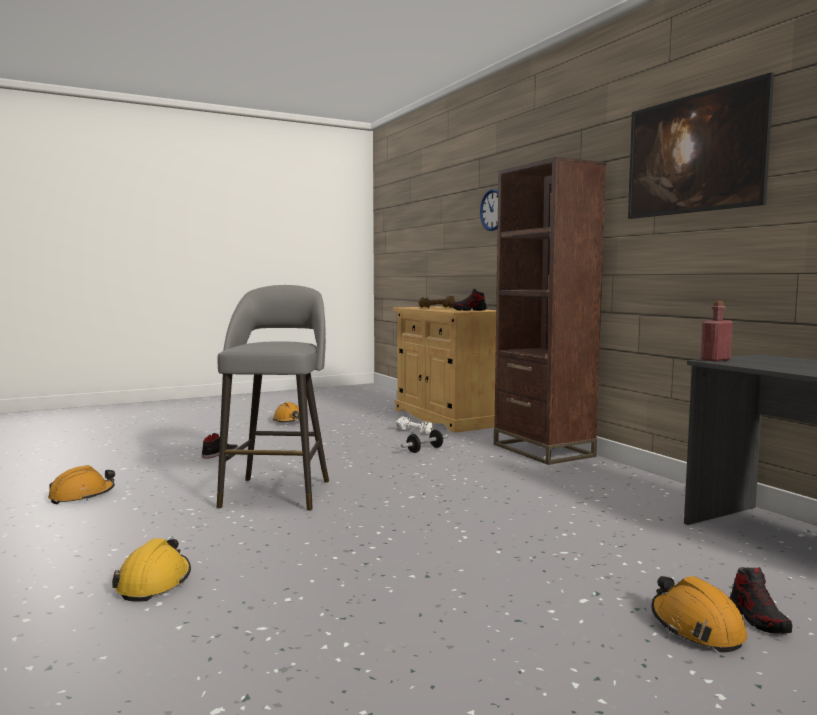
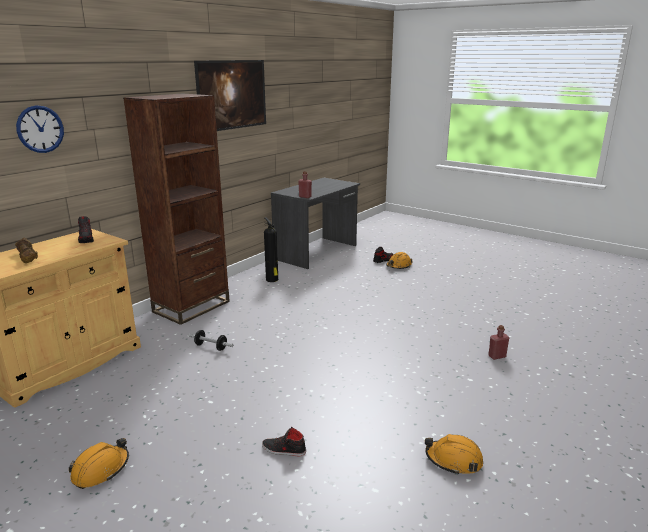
camera: 115 degrees left, 15 degrees up
yellow hard hat [112,538,191,602] -> red bottle [488,325,509,360]
grey stool [217,285,329,511] -> none
white dumbbell [396,416,433,434] -> none
none -> fire extinguisher [264,218,278,282]

